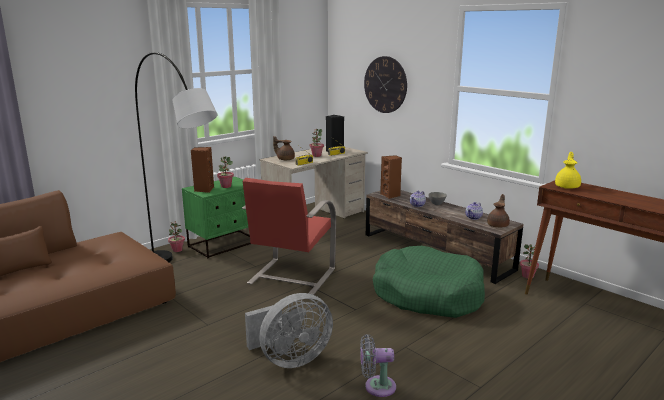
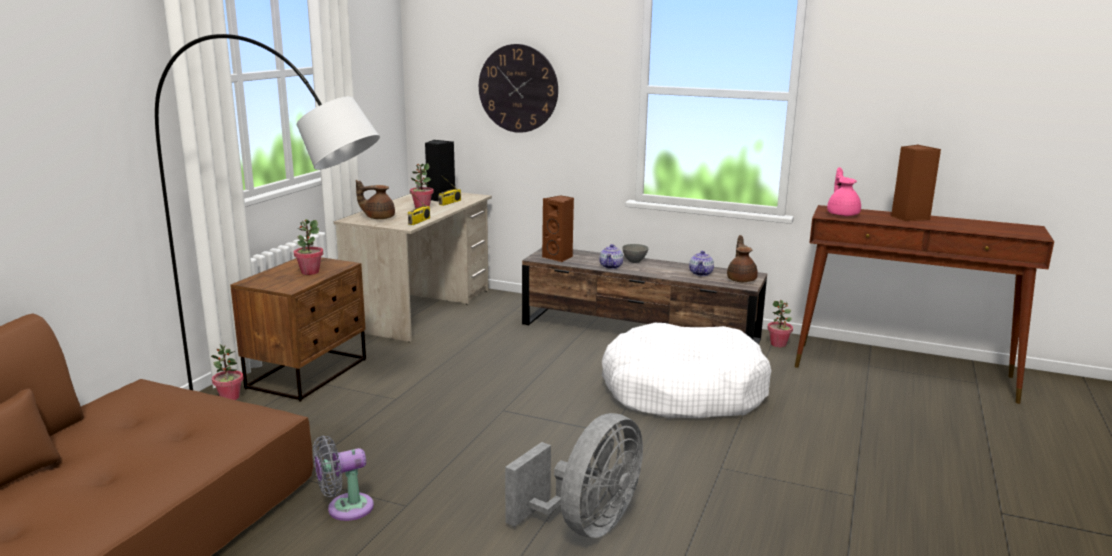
camera: 25 degrees left, 0 degrees up
green nightstand [182,177,250,258] -> brown nightstand [230,257,366,401]
brown speaker [191,147,214,193] -> brown speaker moved to [891,145,941,221]
red armchair [242,178,336,295] -> none
grey fan [360,334,396,397] -> grey fan moved to [313,436,374,521]
green dog bed [373,246,485,318] -> white dog bed [602,323,772,419]
yellow teapot [555,152,581,189] -> pink teapot [827,167,861,216]

